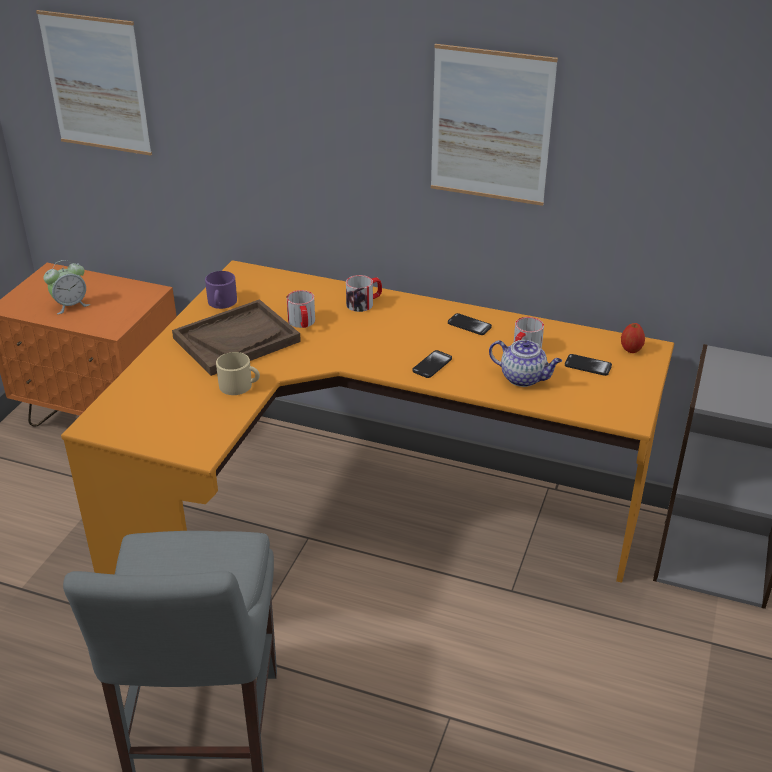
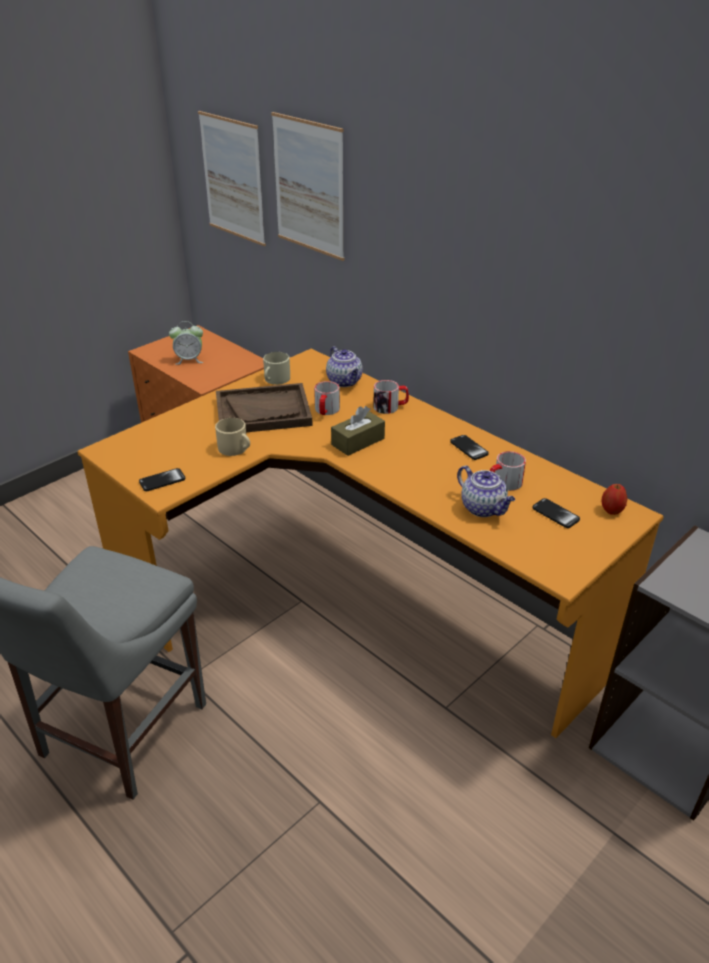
camera: 25 degrees right, 0 degrees up
purple mug [205,271,237,309] -> beige mug [263,352,290,385]
phone [412,350,452,378] -> phone moved to [139,468,185,491]
picture [431,44,558,206] -> picture moved to [271,112,344,261]
none -> teapot [326,346,363,387]
none -> brown tissue box [331,406,385,456]

